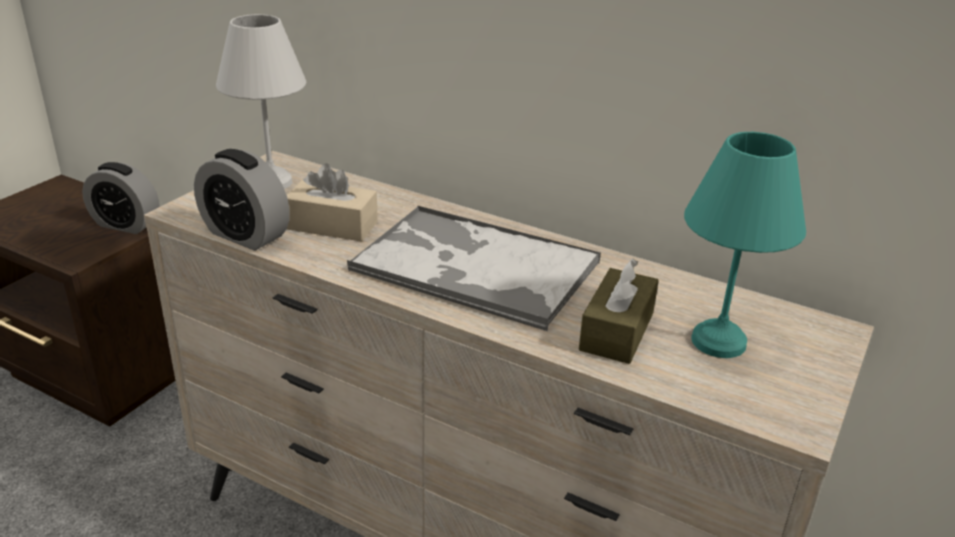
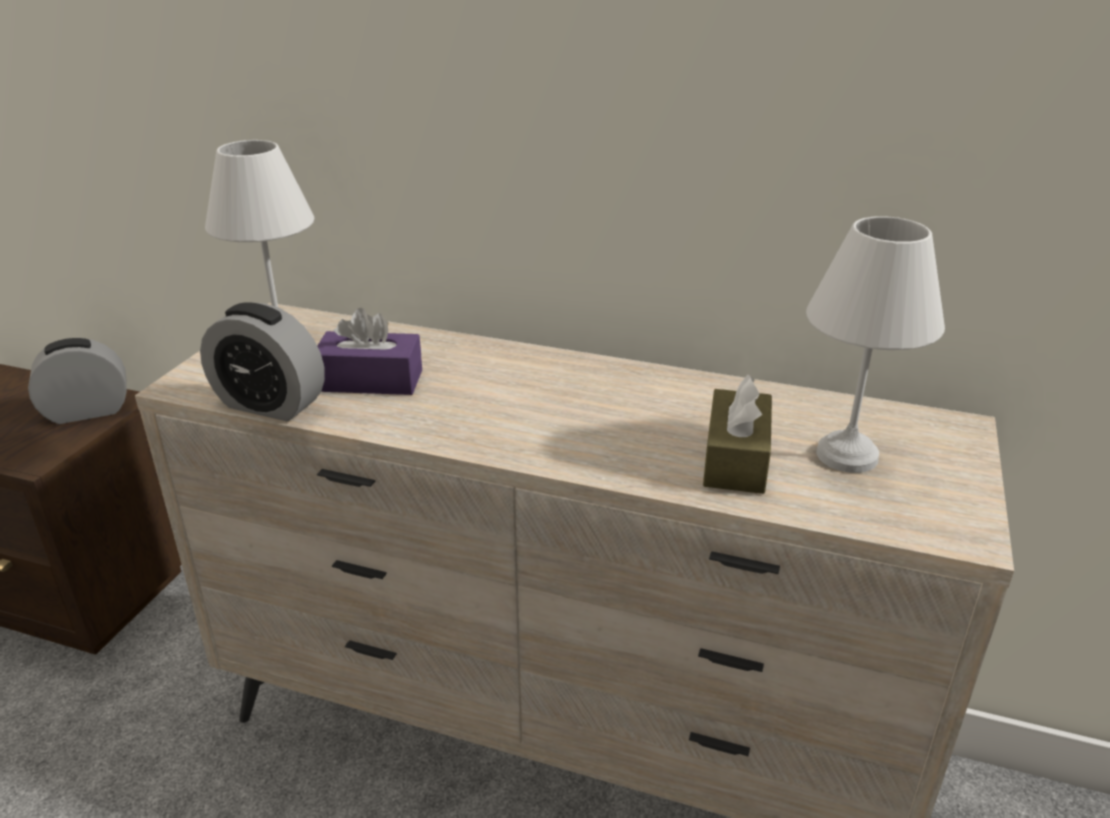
camera: 10 degrees left, 0 degrees up
alarm clock [82,162,160,234] -> alarm clock turned 150 degrees clockwise [28,338,127,424]
beige tissue box [287,163,378,242] -> purple tissue box [317,308,422,395]
tray [347,205,601,331] -> none
turquoise table lamp [684,132,806,358] -> white table lamp [806,216,945,473]

